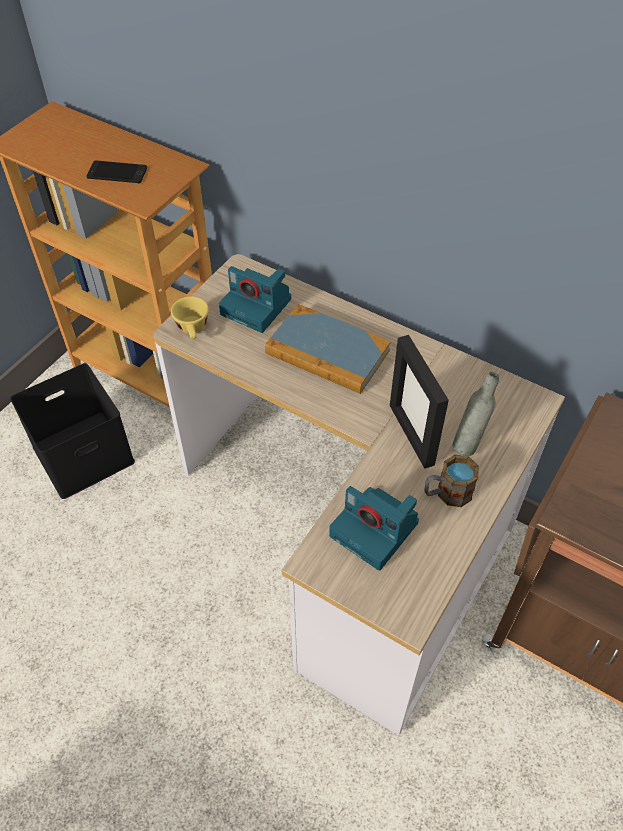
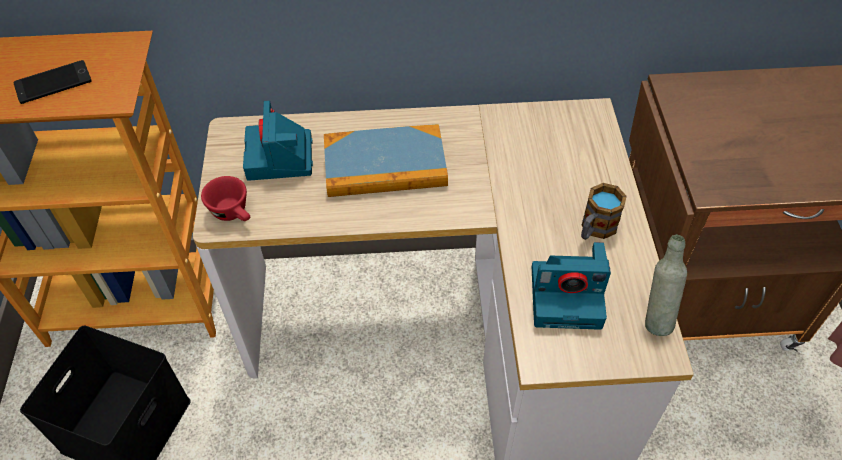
camera: 35 degrees left, 0 degrees up
yellow cup [171,296,209,339] -> red cup [201,176,250,221]
camera [219,266,291,333] -> camera turned 90 degrees clockwise [243,100,313,181]
picture frame [390,335,449,469] -> none
grey bottle [452,372,499,456] -> grey bottle moved to [645,234,687,336]

